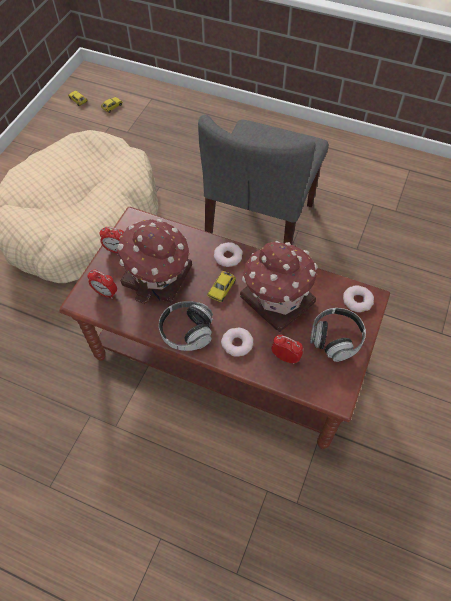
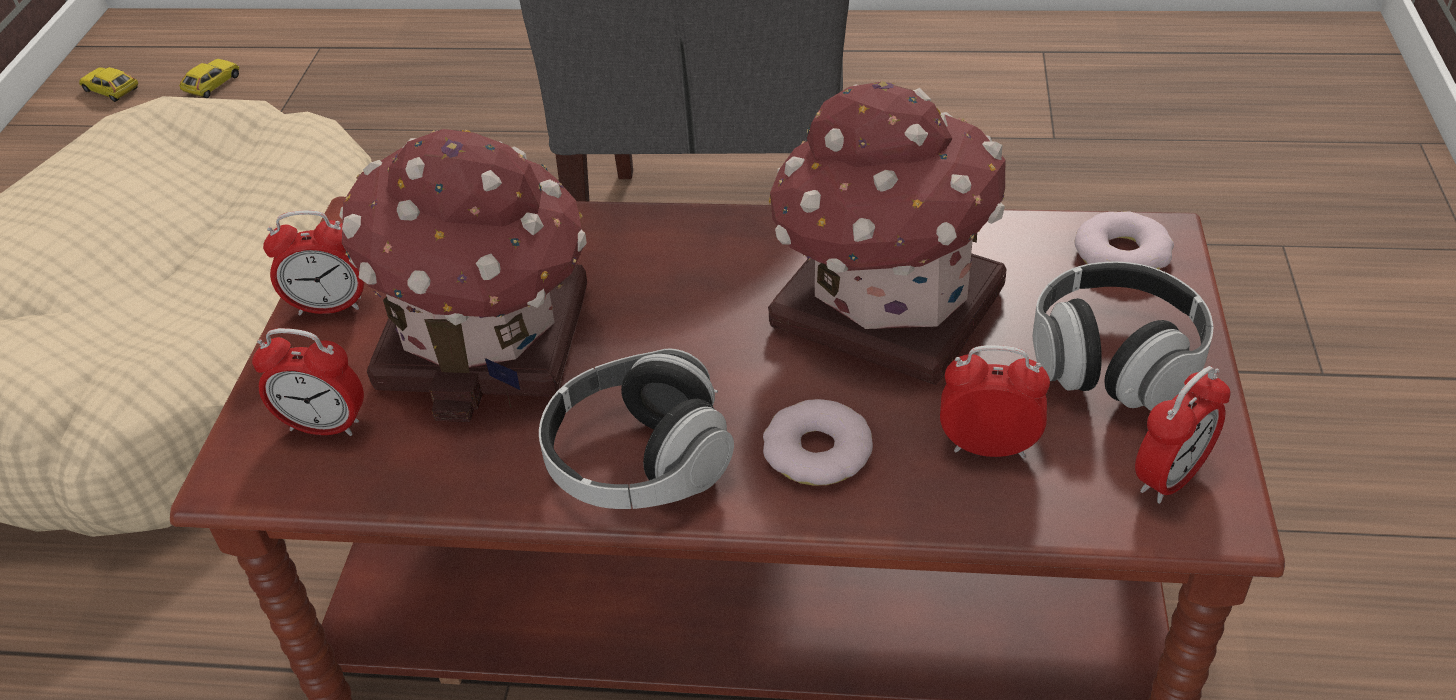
camera: 15 degrees left, 15 degrees down
toy car [207,271,236,302] -> none
donut [214,242,243,267] -> none
none -> alarm clock [1135,366,1231,504]

